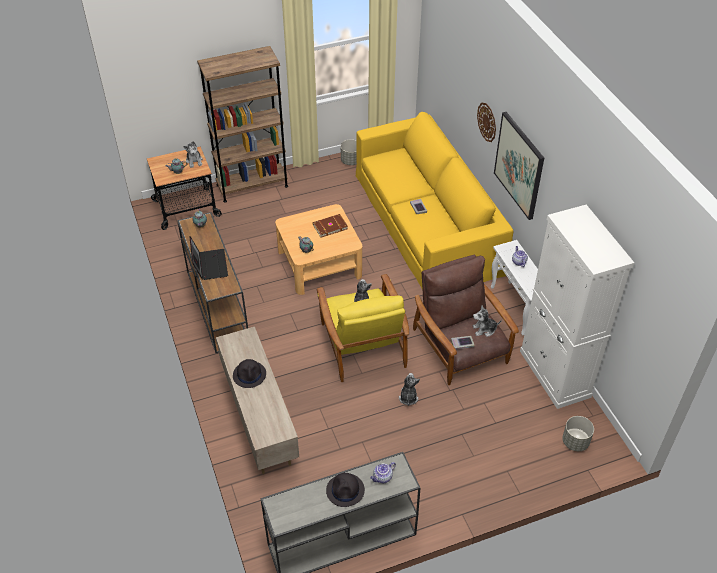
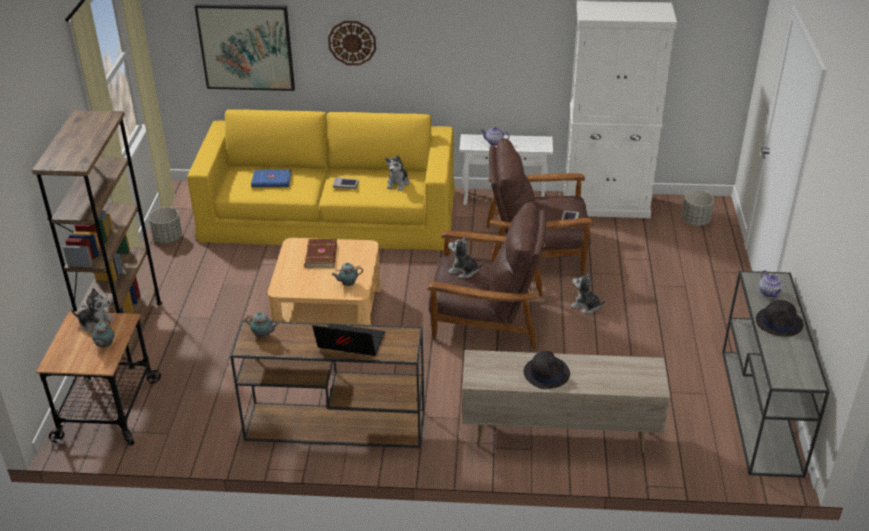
camera: 65 degrees left, 10 degrees down
yellow armchair [317,274,409,382] -> brown armchair [427,202,547,349]
plush toy [473,305,502,337] -> plush toy moved to [385,155,409,191]
picture [494,112,544,220] -> picture moved to [194,4,295,91]
none -> blue book [251,169,292,188]

